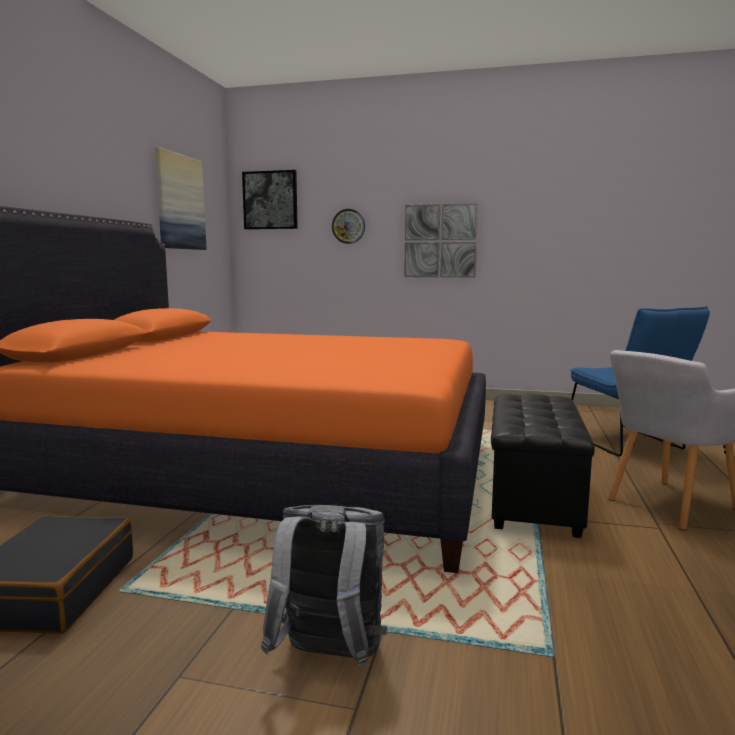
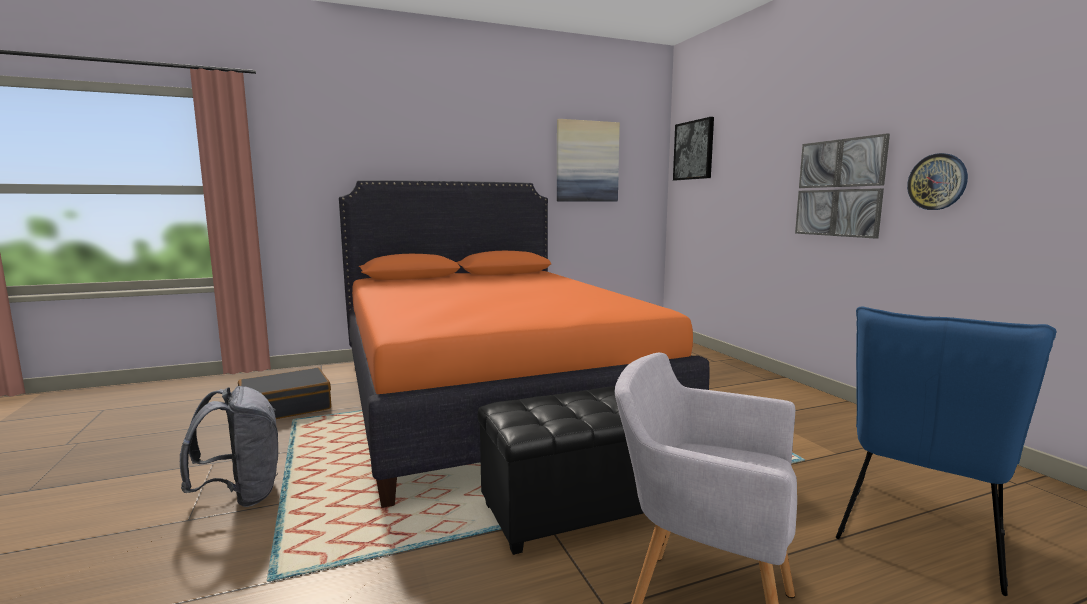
camera: 55 degrees right, 0 degrees up
wall clock [332,209,365,244] -> wall clock moved to [907,153,968,210]

